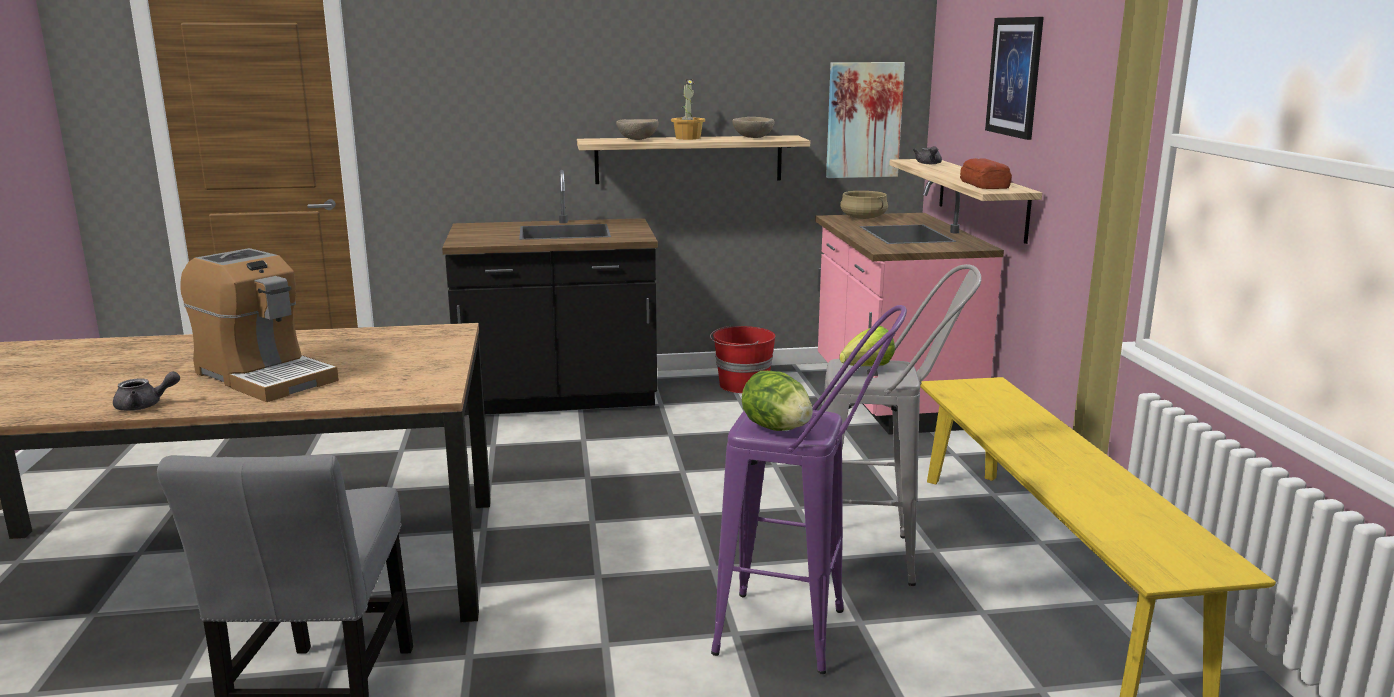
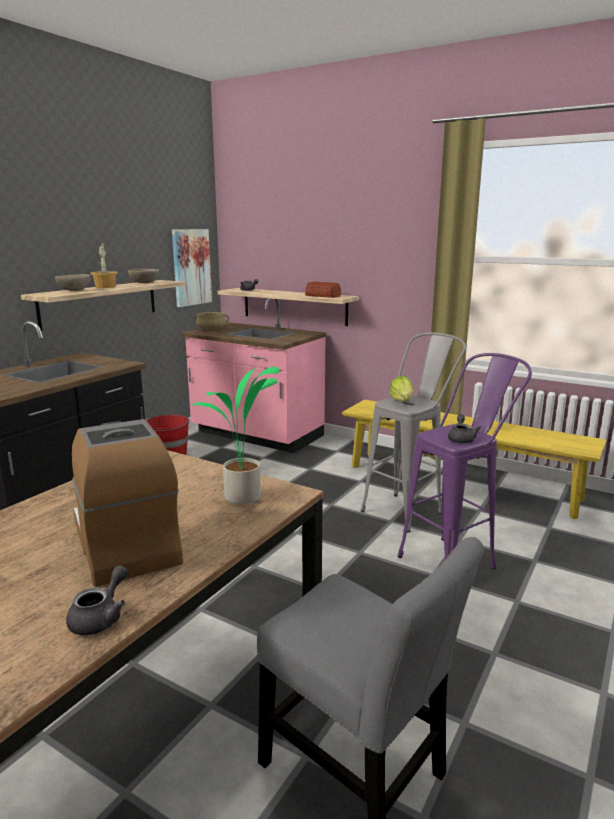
camera: 50 degrees left, 0 degrees up
coffee machine [180,248,339,402] -> coffee machine turned 105 degrees counterclockwise [72,419,183,587]
lettuce [742,371,813,431] -> grey teapot [448,414,481,444]
picture [985,17,1044,140] -> none
none -> potted plant [192,367,280,505]

